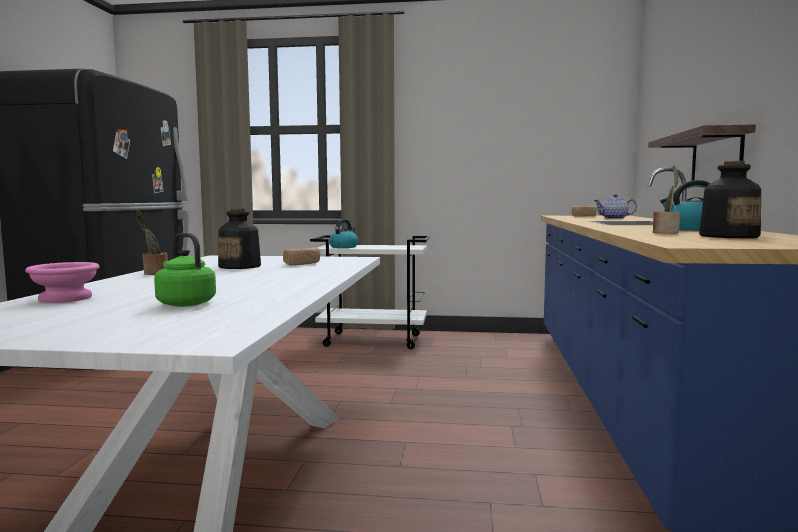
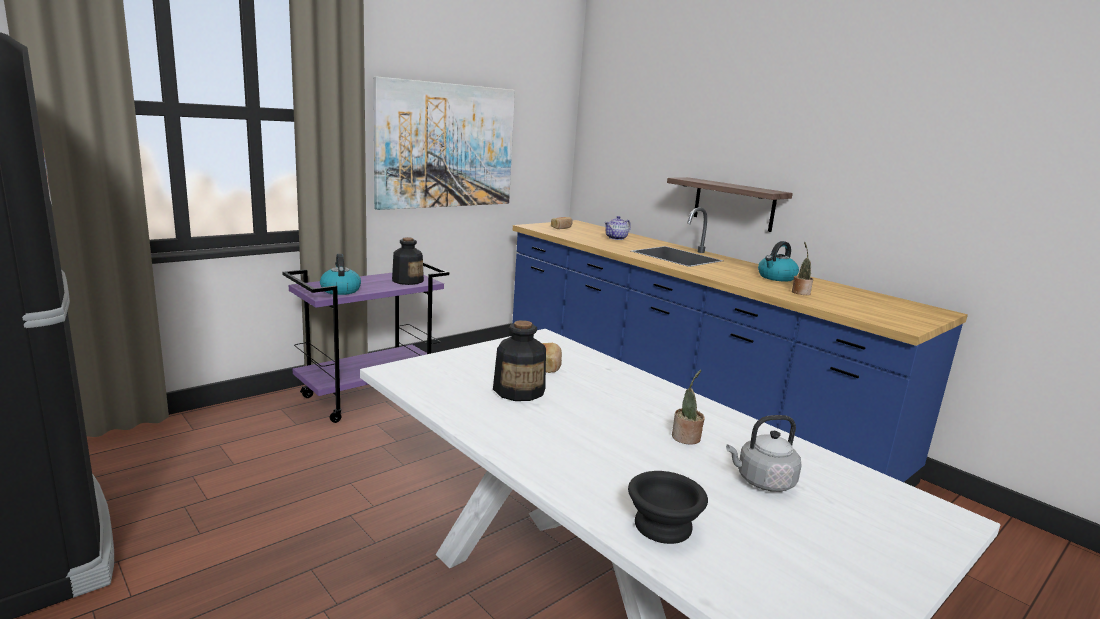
camera: 50 degrees left, 10 degrees up
pink bowl [25,262,100,303] -> black bowl [628,471,708,544]
potted plant [136,210,168,275] -> potted plant moved to [672,370,705,445]
green kettle [154,233,216,307] -> grey kettle [726,415,802,492]
white cart [310,235,430,349] -> purple cart [282,262,449,423]
bottle [699,161,761,238] -> bottle moved to [392,237,424,285]
none -> picture [373,76,515,210]

